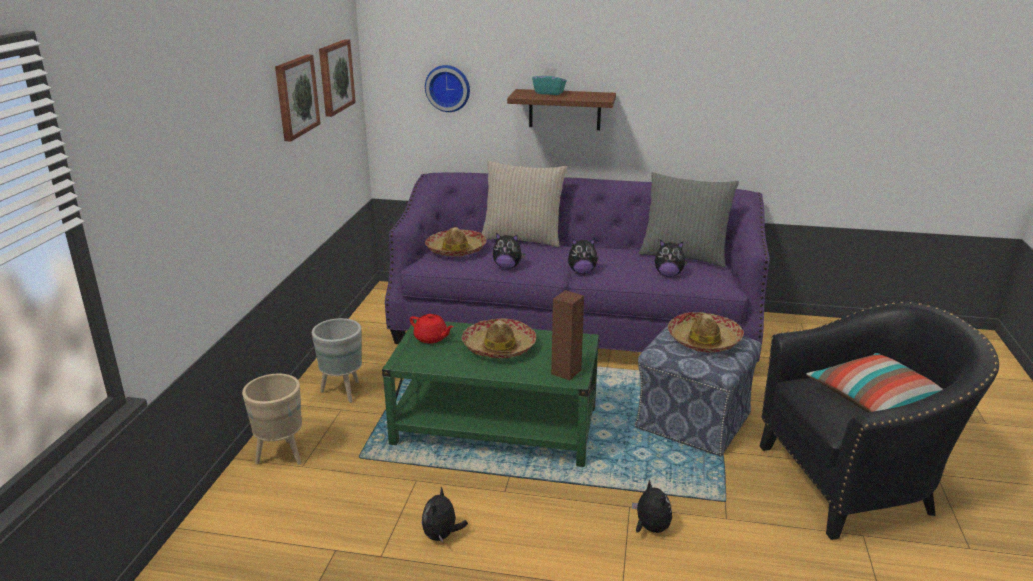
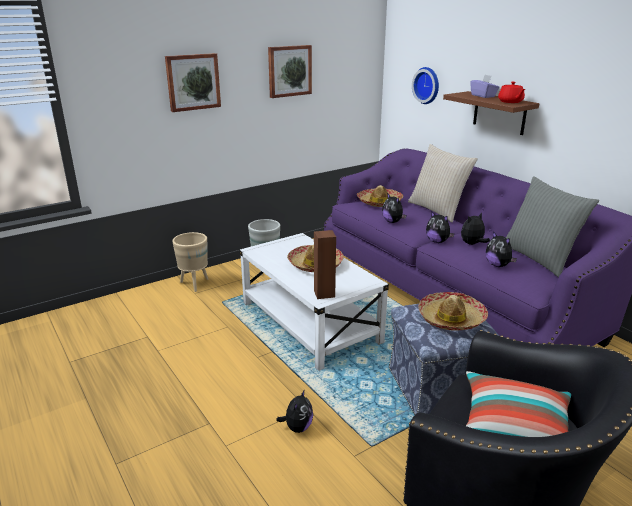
camera: 45 degrees right, 0 degrees up
picture [319,39,356,117] -> picture moved to [165,53,221,112]
green coffee table [382,319,600,467] -> white coffee table [240,233,389,371]
red teapot [410,314,454,344] -> red teapot moved to [498,82,525,103]
plush toy [422,487,468,542] -> plush toy moved to [461,212,490,245]
turquoise tissue box [532,68,567,95] -> purple tissue box [470,75,499,98]

